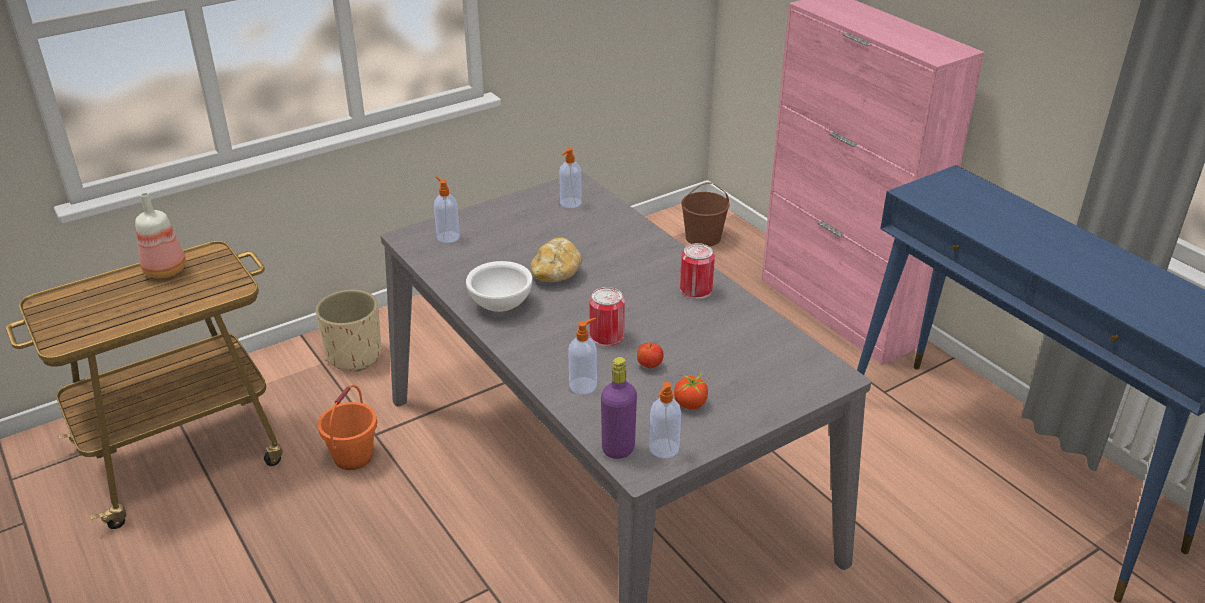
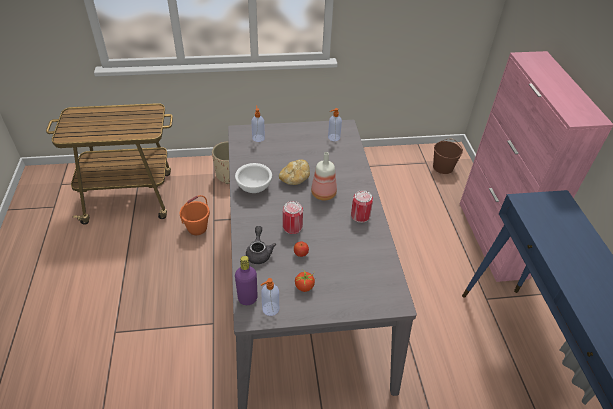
camera: 25 degrees right, 10 degrees up
bottle [135,193,186,278] -> bottle moved to [311,152,337,200]
soap dispenser [568,318,597,394] -> grey teapot [246,226,276,264]

